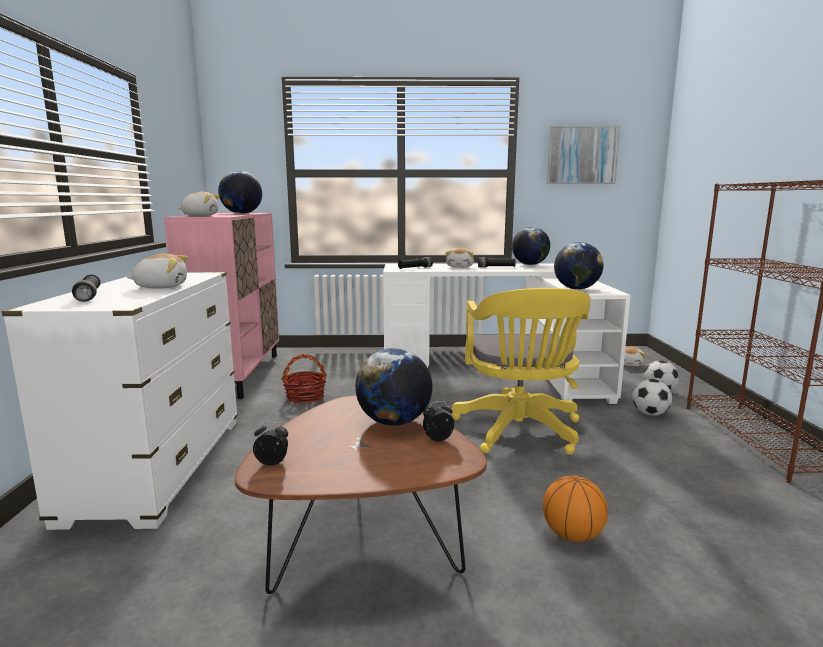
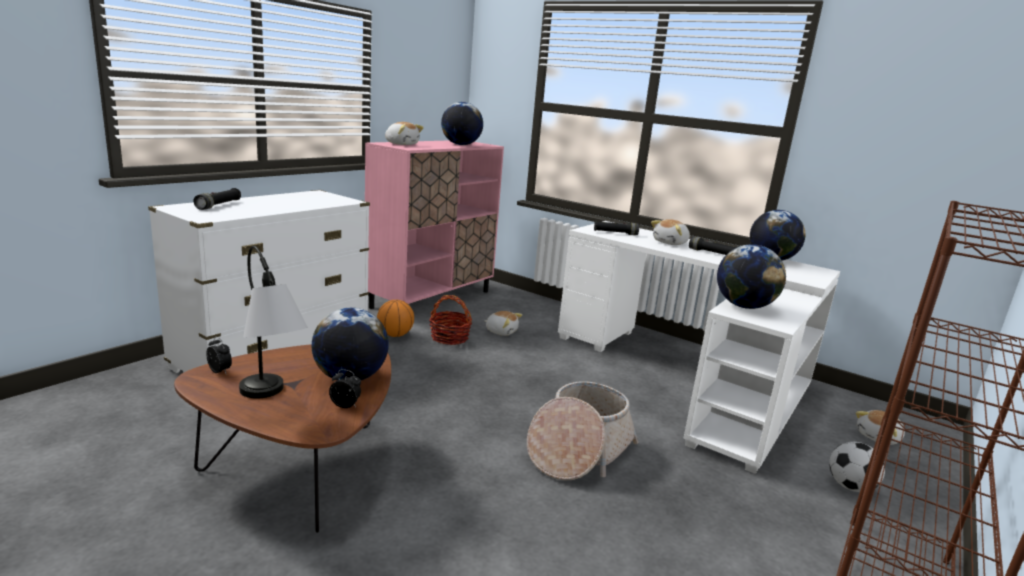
camera: 35 degrees right, 5 degrees up
plush toy [127,254,188,289] -> plush toy moved to [484,311,522,336]
yellow office chair [452,288,591,455] -> basket [527,381,639,480]
basketball [543,475,608,542] -> basketball moved to [377,300,414,337]
picture [547,126,620,184] -> none
football [632,379,672,416] -> none
none -> table lamp [239,246,307,399]

